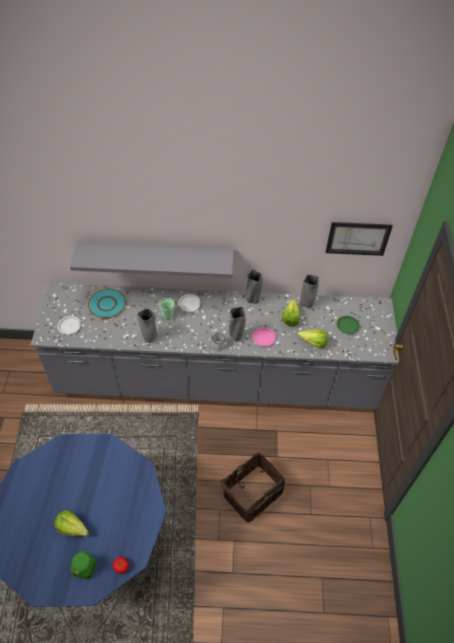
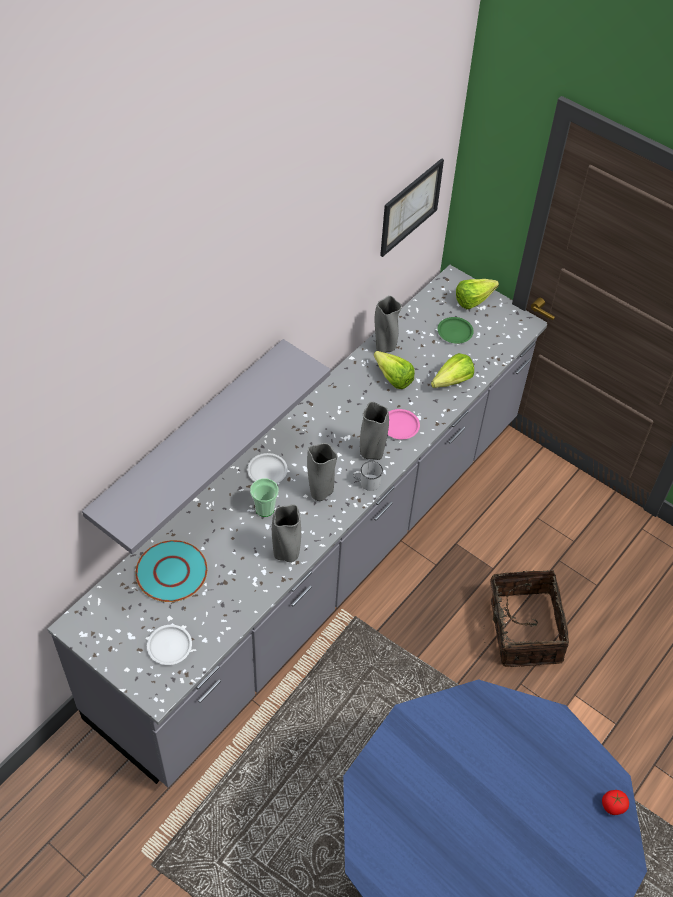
camera: 55 degrees left, 0 degrees up
lettuce [54,510,89,537] -> lettuce moved to [456,279,499,309]
green jar [71,549,97,580] -> none
grey vase [246,269,262,304] -> grey vase moved to [307,443,337,501]

